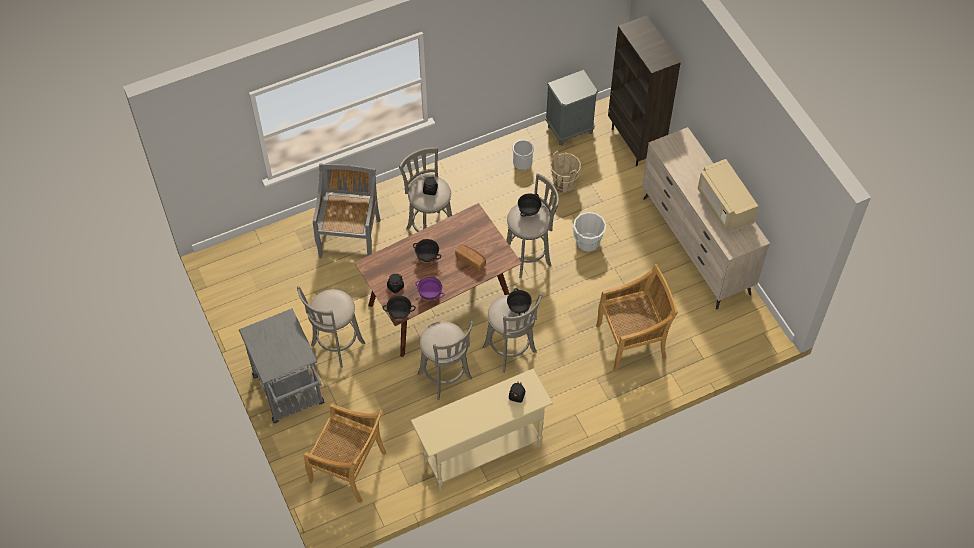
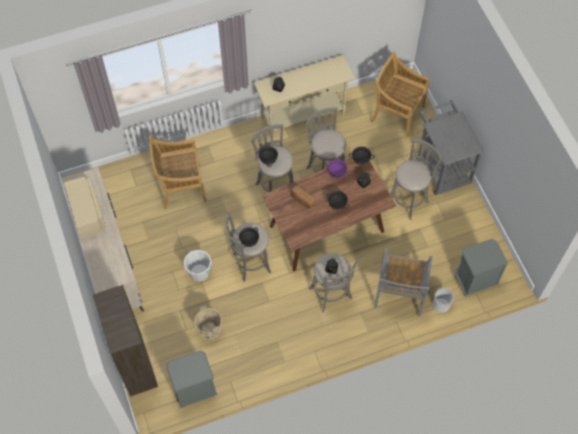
camera: 175 degrees left, 5 degrees up
bucket [512,140,534,170] -> bucket moved to [433,288,454,313]
none -> grey nightstand [454,239,508,297]

